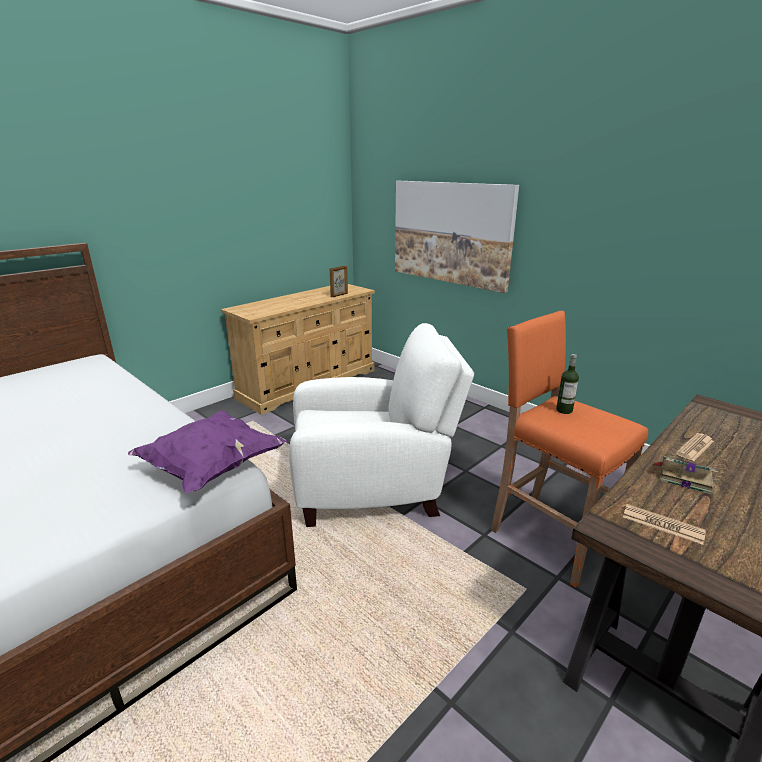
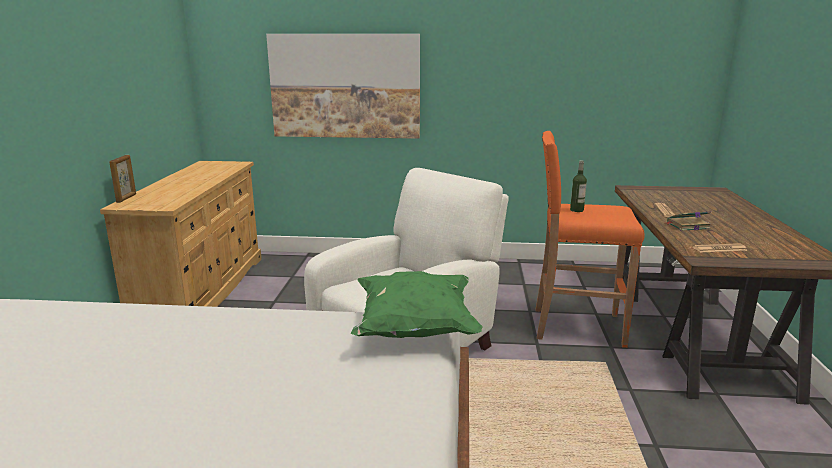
camera: 40 degrees left, 5 degrees down
purple pillow [128,410,287,493] -> green pillow [351,271,483,338]
picture frame [330,265,348,297] -> picture frame moved to [109,155,136,203]

